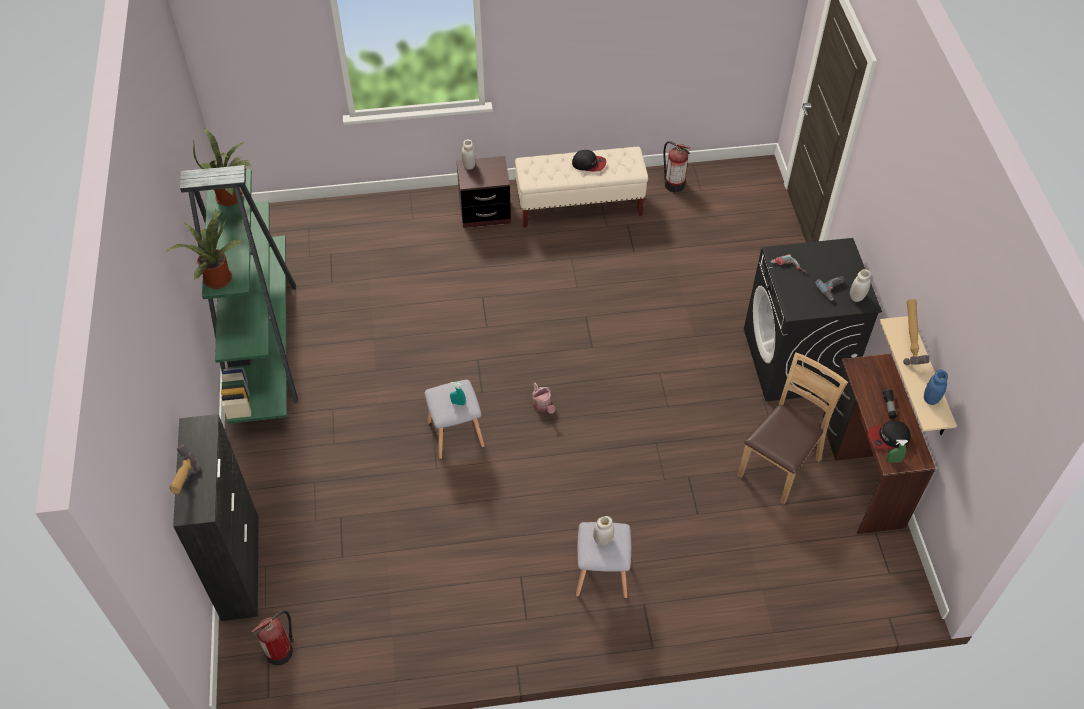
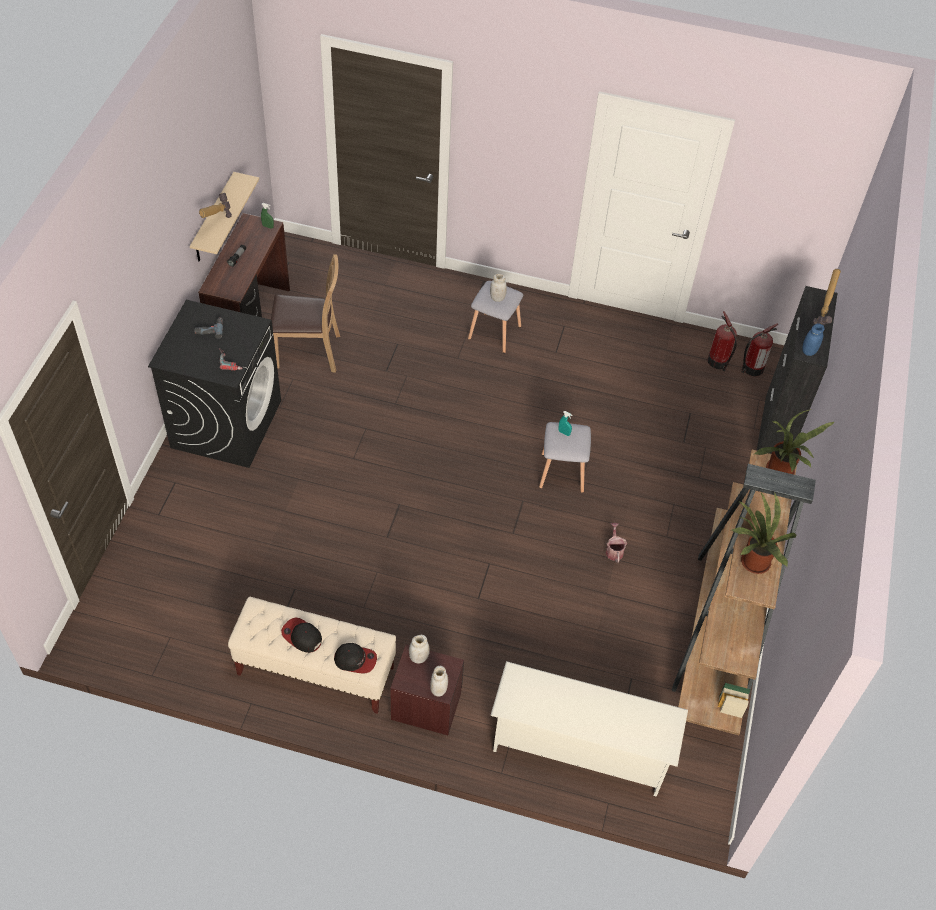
camera: 160 degrees left, 0 degrees up
green bookcase [180,165,298,424] -> brown bookcase [672,449,816,735]
watering can [532,383,555,414] -> watering can moved to [606,523,627,563]
fire extinguisher [663,141,690,192] -> fire extinguisher moved to [708,311,737,371]
brown chair [738,352,848,504] -> brown chair turned 150 degrees counterclockwise [271,254,340,373]
white jar [850,269,871,302] -> white jar moved to [409,635,430,664]
cap [868,420,911,449] -> cap moved to [334,643,377,674]
blue jar [924,370,948,405] -> blue jar moved to [802,323,825,356]
none -> white shoe rack [490,661,688,797]

